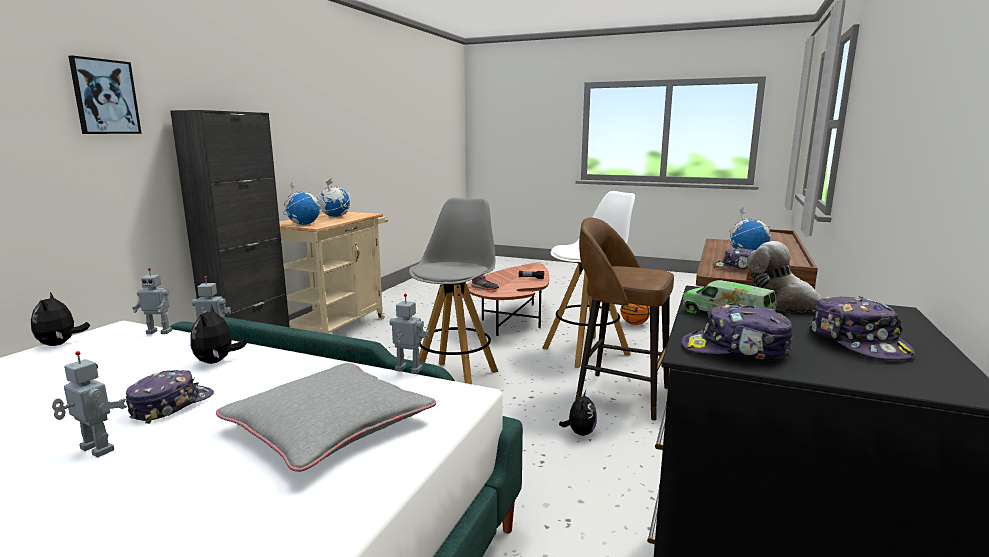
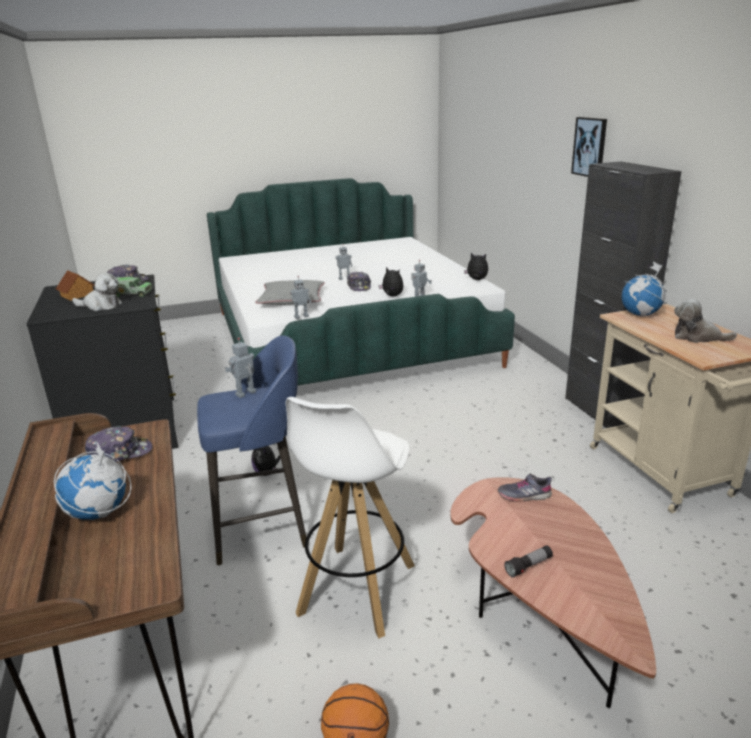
camera: 140 degrees right, 10 degrees up
toy robot [132,268,172,334] -> toy robot moved to [225,337,256,398]
globe [318,178,350,217] -> plush toy [674,299,737,343]
grey stool [409,198,498,384] -> none
brown stool [575,218,674,421] -> blue stool [197,335,306,565]
cap [809,296,916,360] -> toy house [56,270,95,301]

